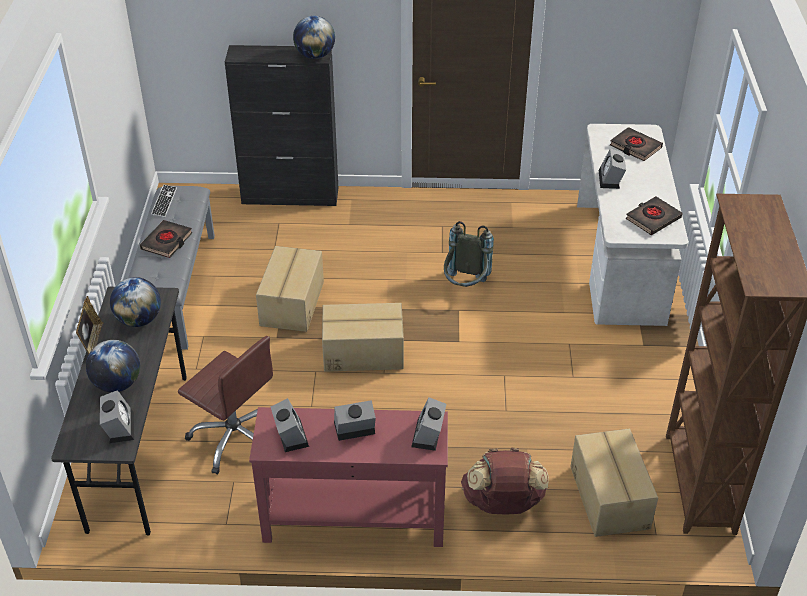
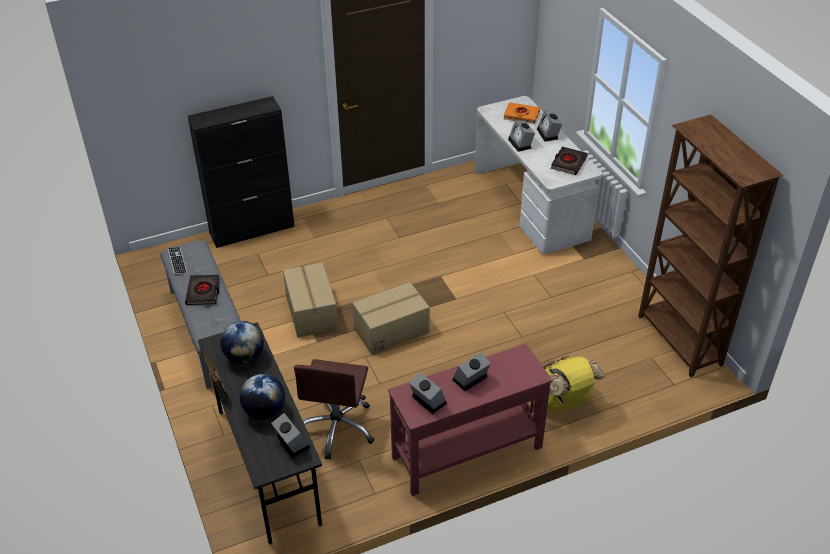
camera: 25 degrees left, 0 degrees up
brown office chair [178,336,273,475] -> brown office chair turned 90 degrees clockwise [294,359,375,460]
globe [293,16,335,59] -> none
alarm clock [411,397,446,451] -> alarm clock moved to [537,110,562,142]
grey backpack [444,221,494,287] -> none
brown backpack [461,448,549,515] -> yellow backpack [543,356,605,412]
cardboard box [571,429,658,537] -> none
black book [610,127,663,161] -> orange book [503,102,540,124]

